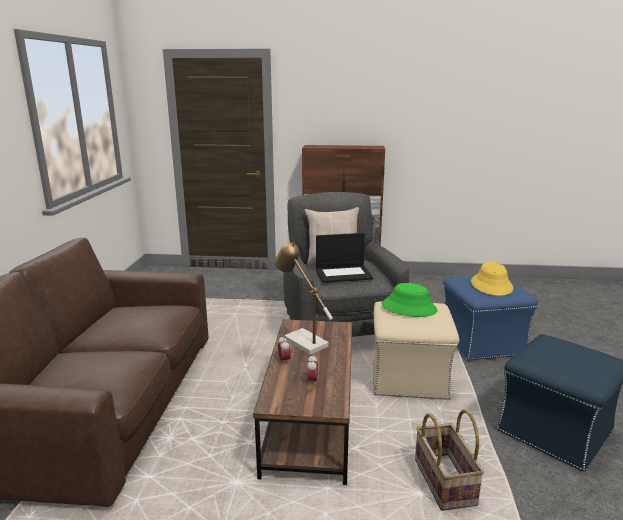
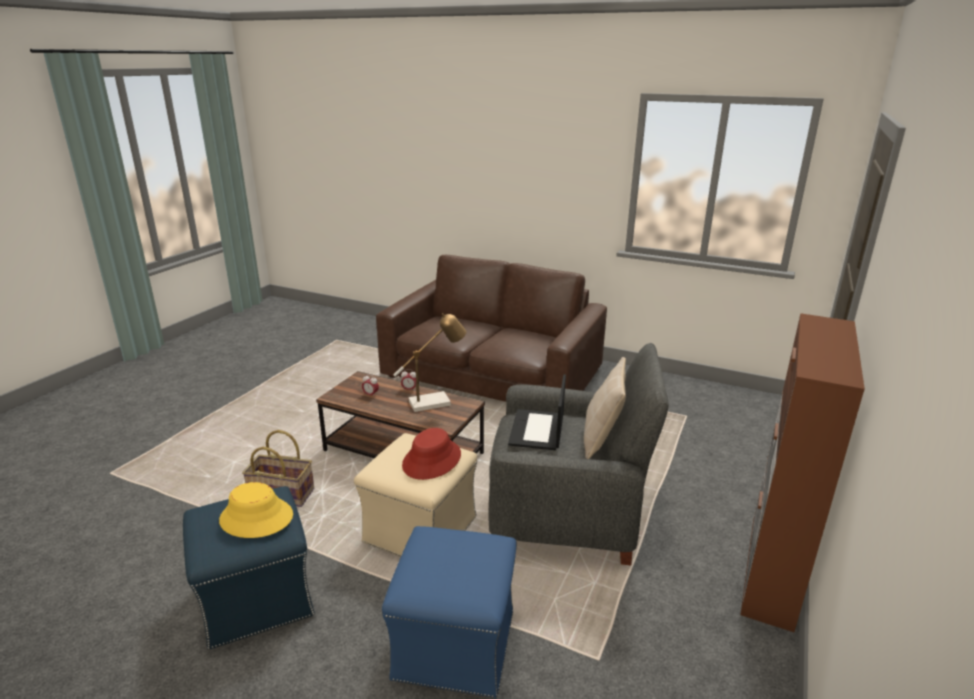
camera: 110 degrees right, 5 degrees up
green hat [381,283,438,317] -> red hat [402,428,461,480]
yellow hat [471,262,513,296] -> yellow hat moved to [219,482,293,538]

